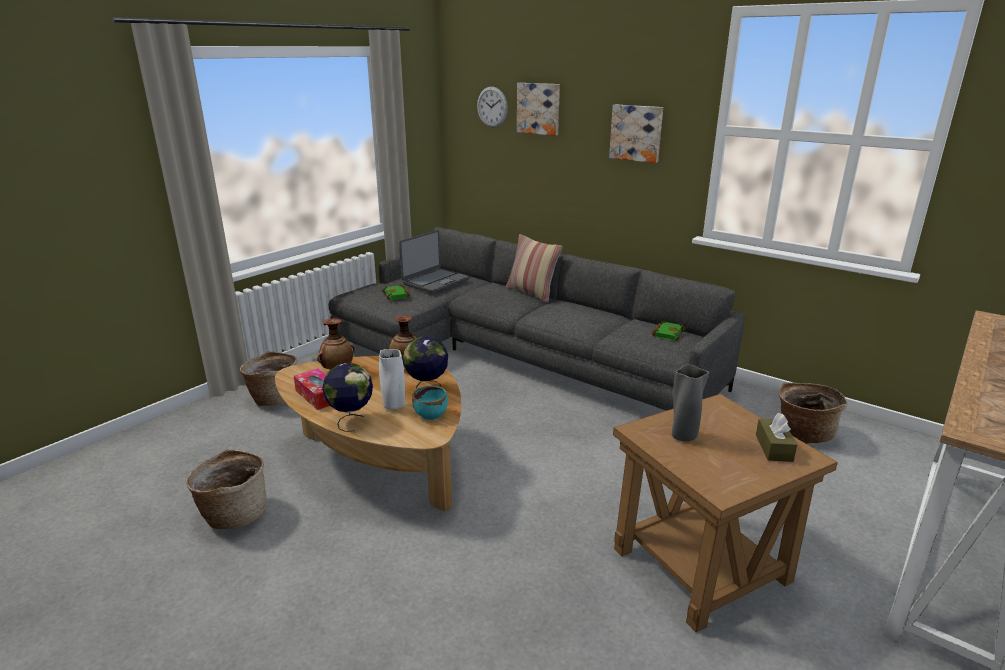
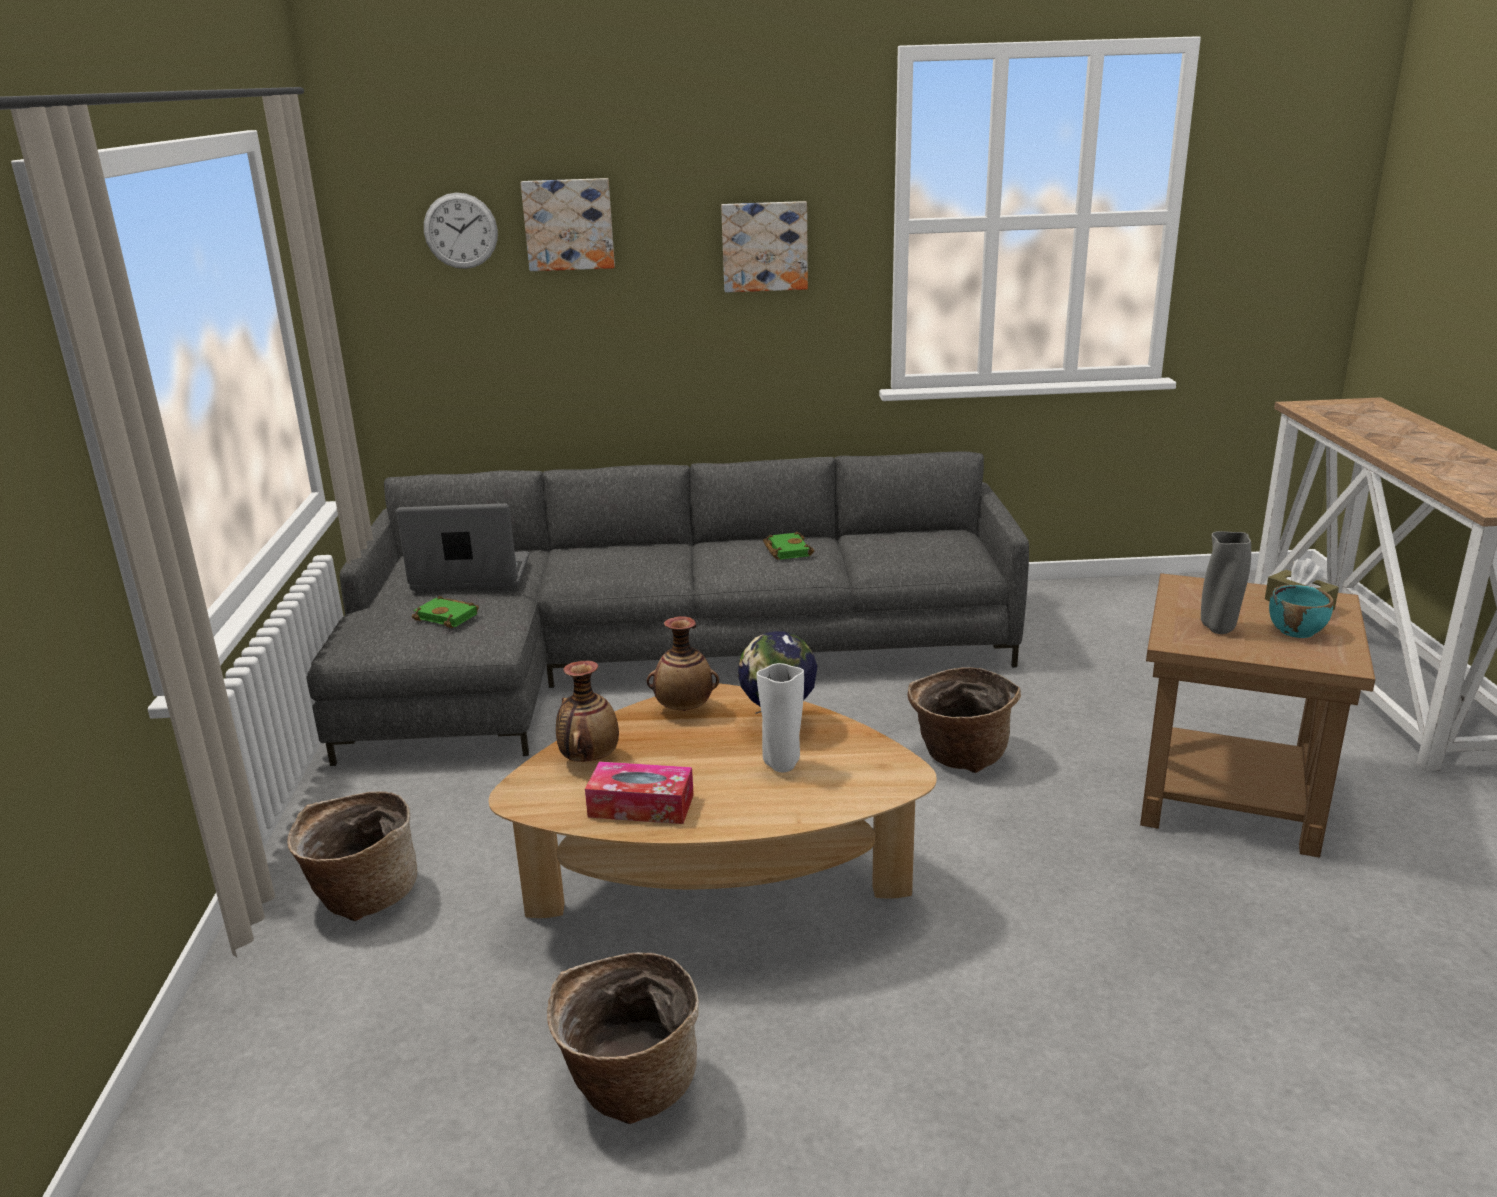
camera: 40 degrees left, 0 degrees up
globe [322,363,373,432] -> none
laptop [399,230,469,293] -> laptop turned 90 degrees counterclockwise [396,503,529,591]
turquoise bowl [412,386,448,420] -> turquoise bowl moved to [1269,585,1333,638]
pillow [506,234,563,303] -> none
green book [652,321,686,341] -> green book moved to [763,532,814,560]
basket [779,382,847,444] -> basket moved to [907,667,1021,773]

